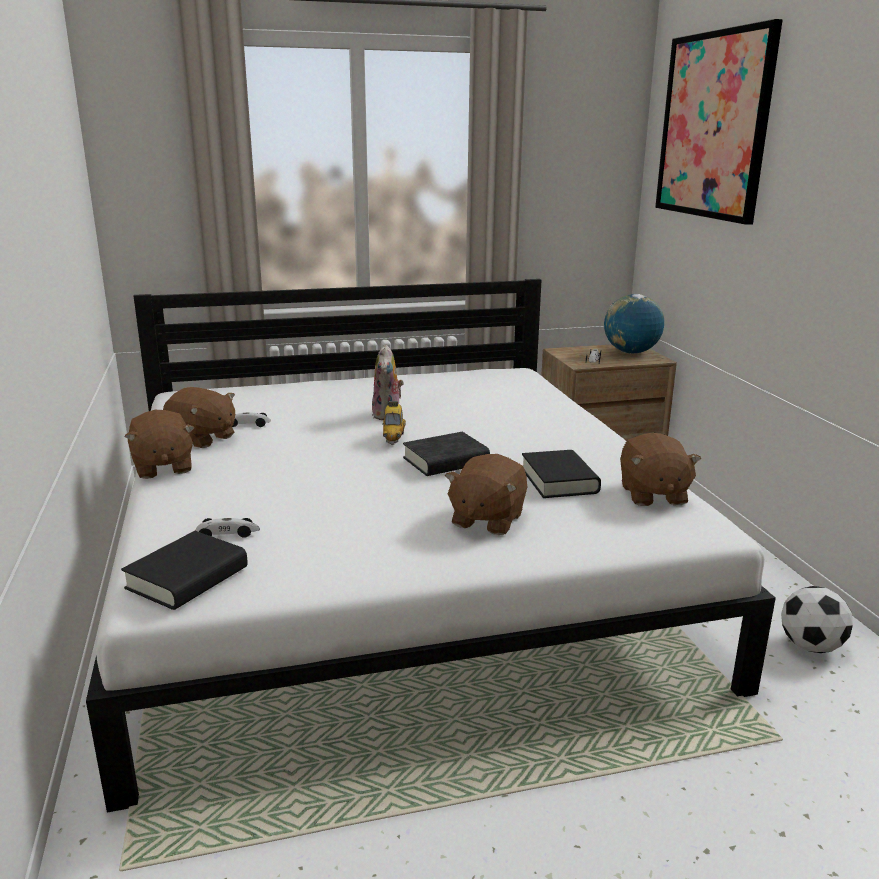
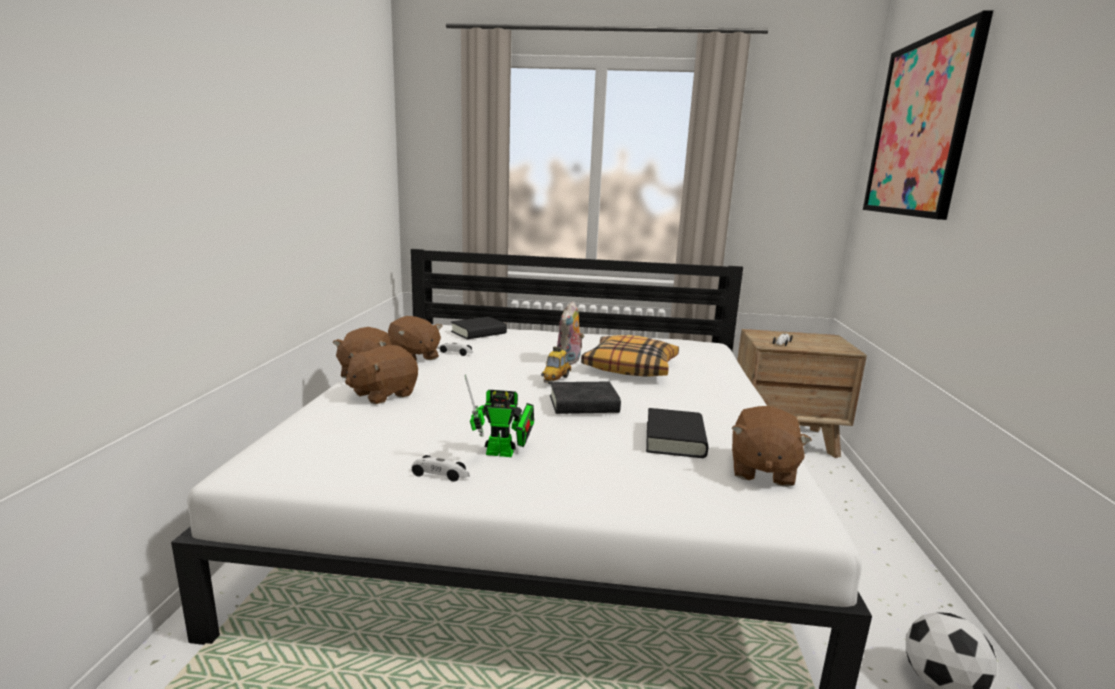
camera: 20 degrees right, 5 degrees down
black book [121,531,248,610] -> black book moved to [451,316,507,339]
toy car [195,518,260,538] -> toy car moved to [411,455,470,482]
brown plush toy [445,454,528,535] -> brown plush toy moved to [345,345,418,404]
globe [604,294,664,354] -> none
none -> toy robot [465,374,534,457]
none -> pillow [581,335,679,377]

